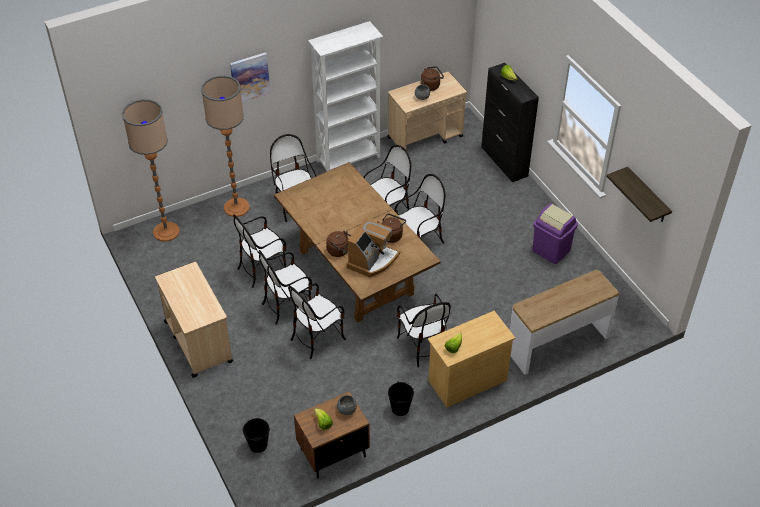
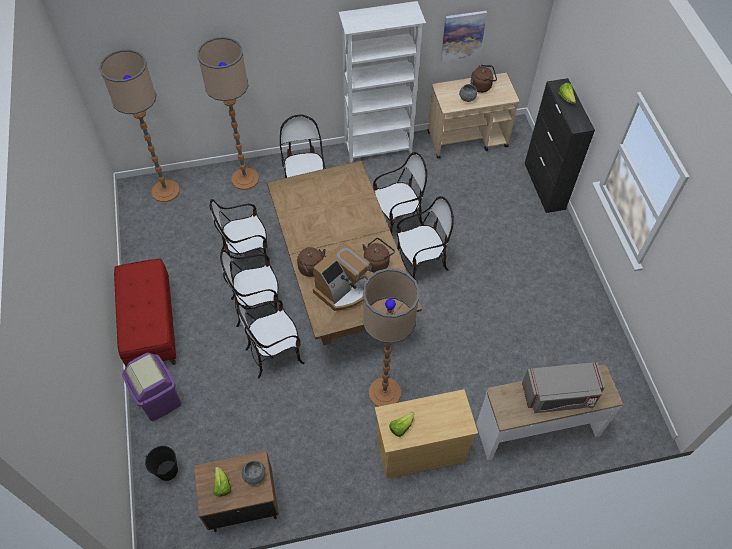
camera: 15 degrees right, 10 degrees up
beige cart [155,262,233,378] -> red bench [114,259,176,366]
picture [230,52,271,103] -> picture moved to [441,11,487,62]
black bucket [388,381,414,416] -> none
chair [397,294,451,368] -> floor lamp [363,268,419,407]
purple trash can [532,203,578,264] -> purple trash can moved to [122,353,181,421]
shelf [607,167,672,222] -> none
none -> grey microwave [522,362,605,413]

